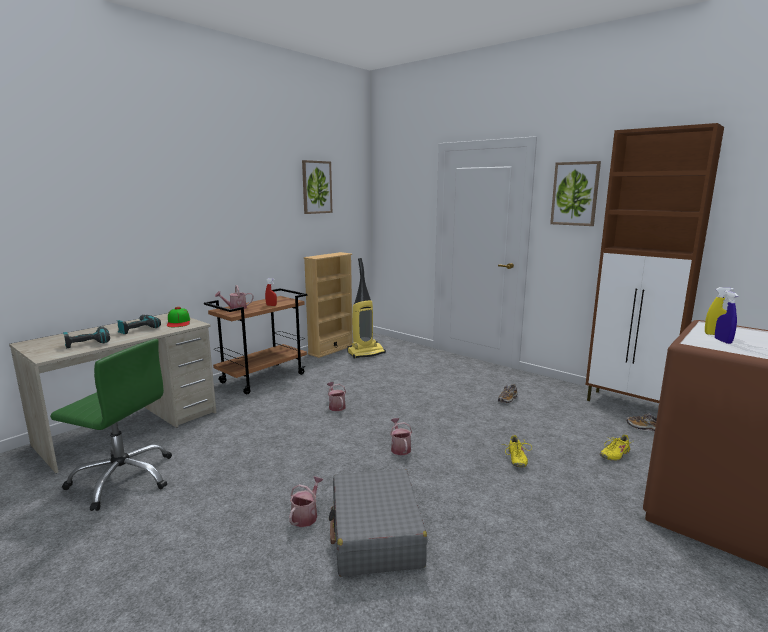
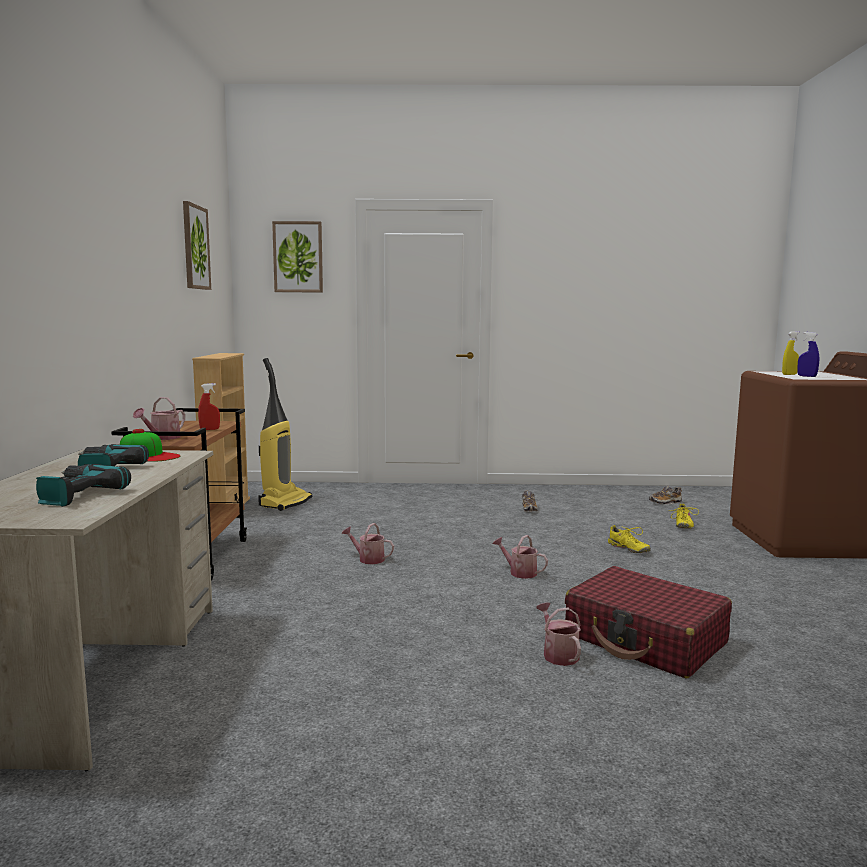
camera: 40 degrees left, 5 degrees down
green office chair [50,339,172,511] -> none
grey suitcase [329,469,428,577] -> red suitcase [565,566,732,679]
picture [550,161,601,226] -> picture moved to [272,221,323,293]
brown cabinet [586,123,724,403] -> none

